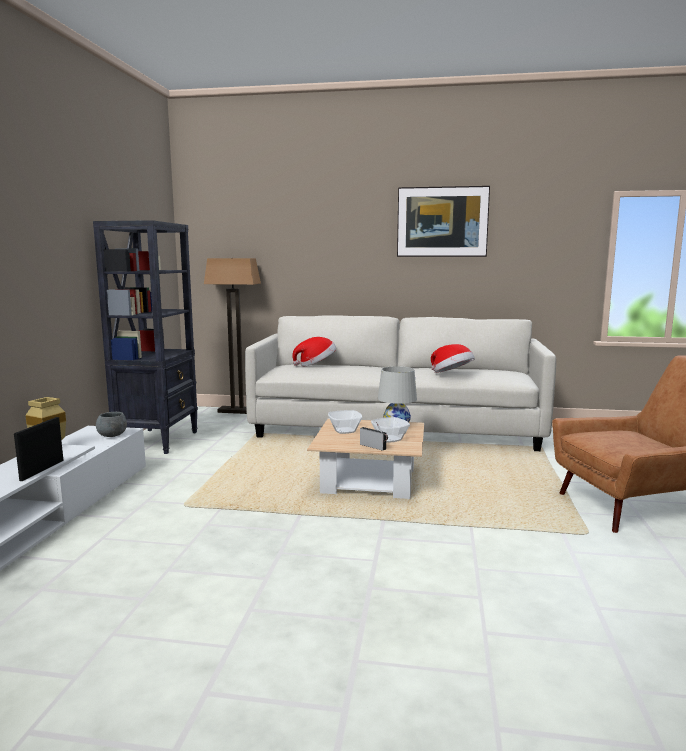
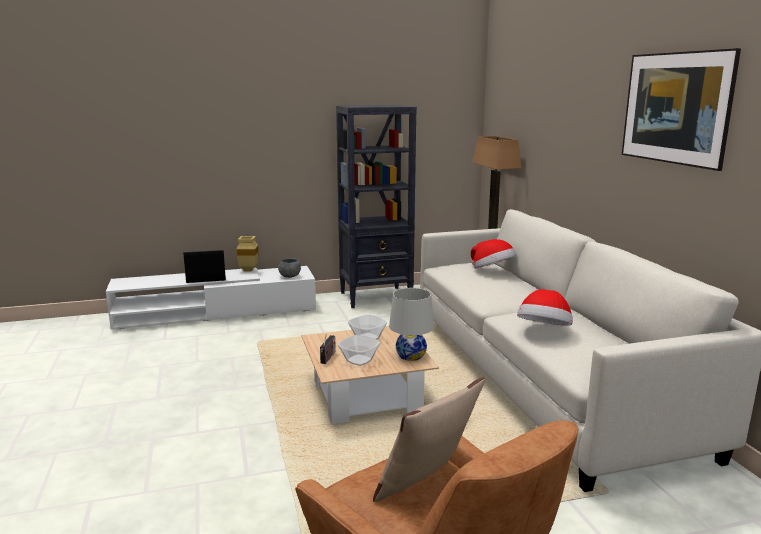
camera: 65 degrees right, 5 degrees up
none -> beige pillow [373,378,485,502]

